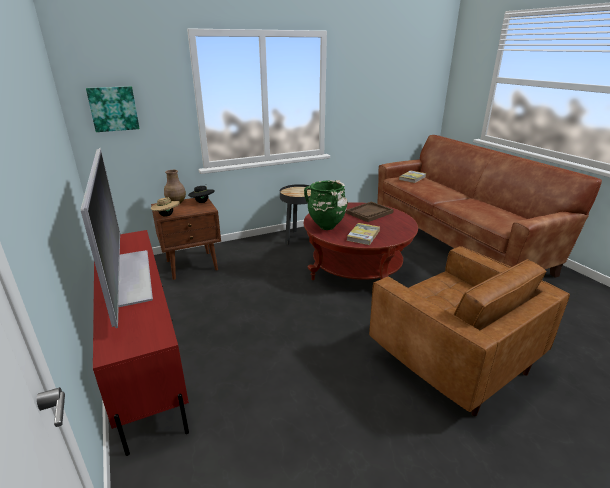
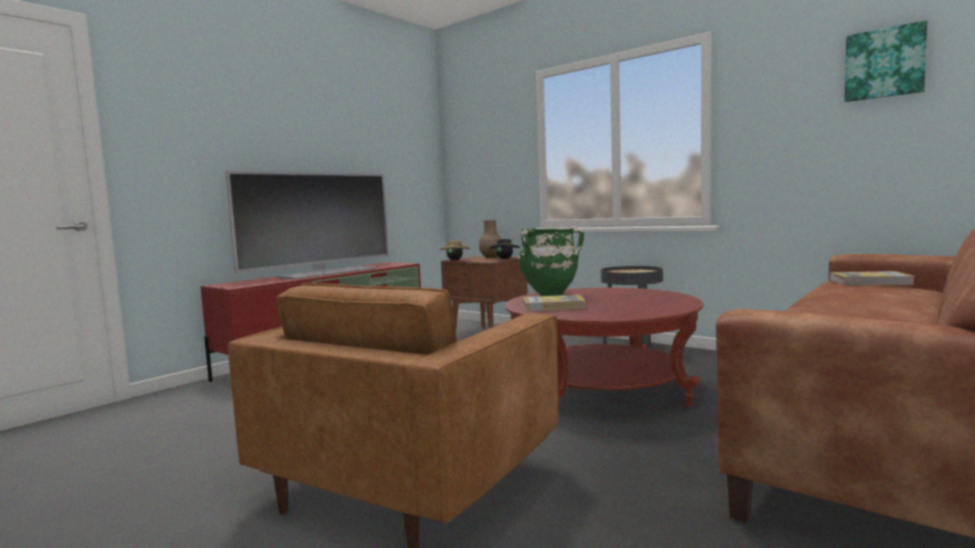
camera: 65 degrees right, 20 degrees down
picture [86,86,140,132] -> picture moved to [844,20,928,102]
brown tray [346,202,394,222] -> none

